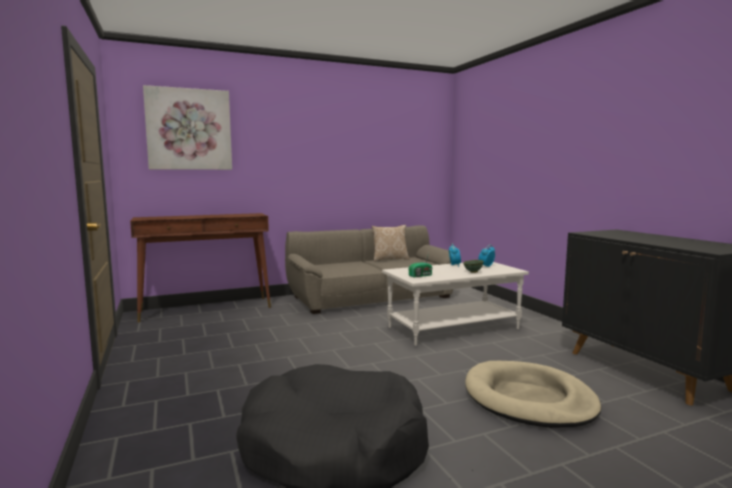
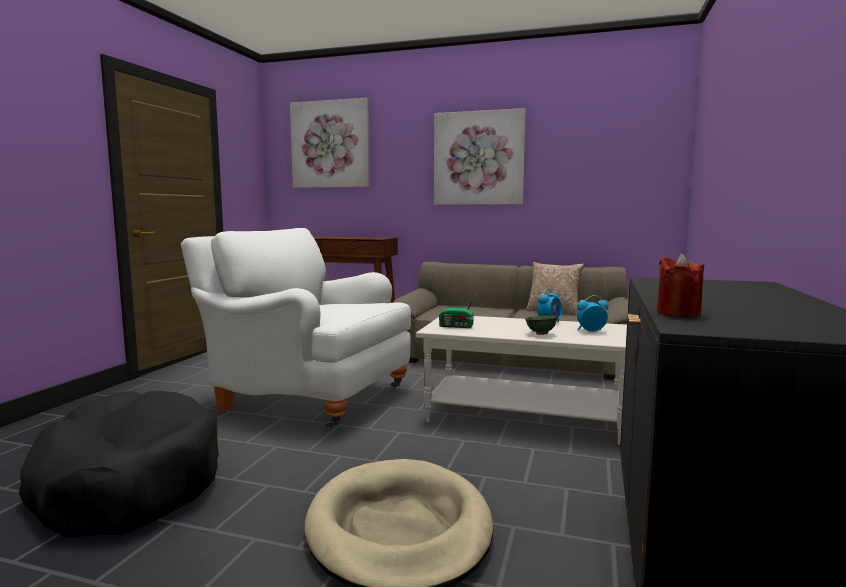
camera: 40 degrees right, 0 degrees up
none -> white armchair [181,228,411,429]
none -> picture [434,108,526,205]
none -> red candle [656,253,704,317]

